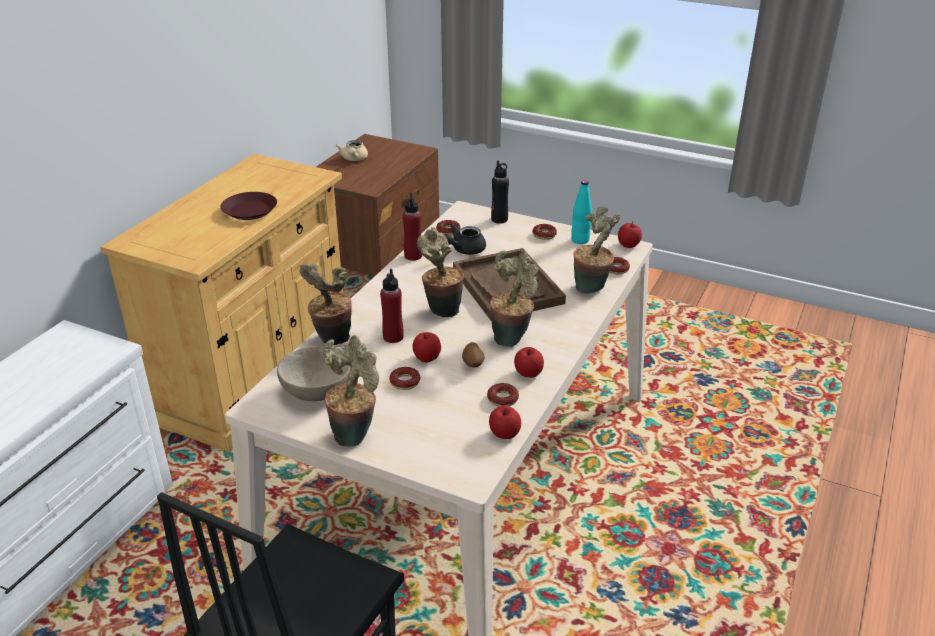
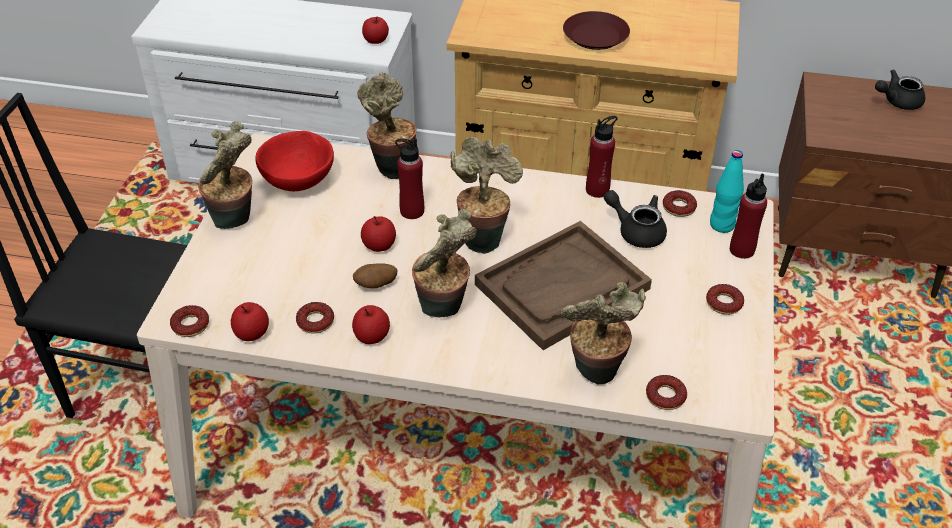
camera: 75 degrees right, 10 degrees up
beige bowl [277,346,351,401] -> red bowl [255,131,334,191]
beige teapot [336,140,368,161] -> black teapot [875,69,925,110]
donut [389,367,421,390] -> donut moved to [170,305,209,337]
black bottle [491,161,509,224] -> red bottle [730,173,767,259]
turquoise bottle [571,180,592,244] -> turquoise bottle moved to [710,150,744,233]
apple [618,221,642,248] -> apple moved to [362,17,389,44]

